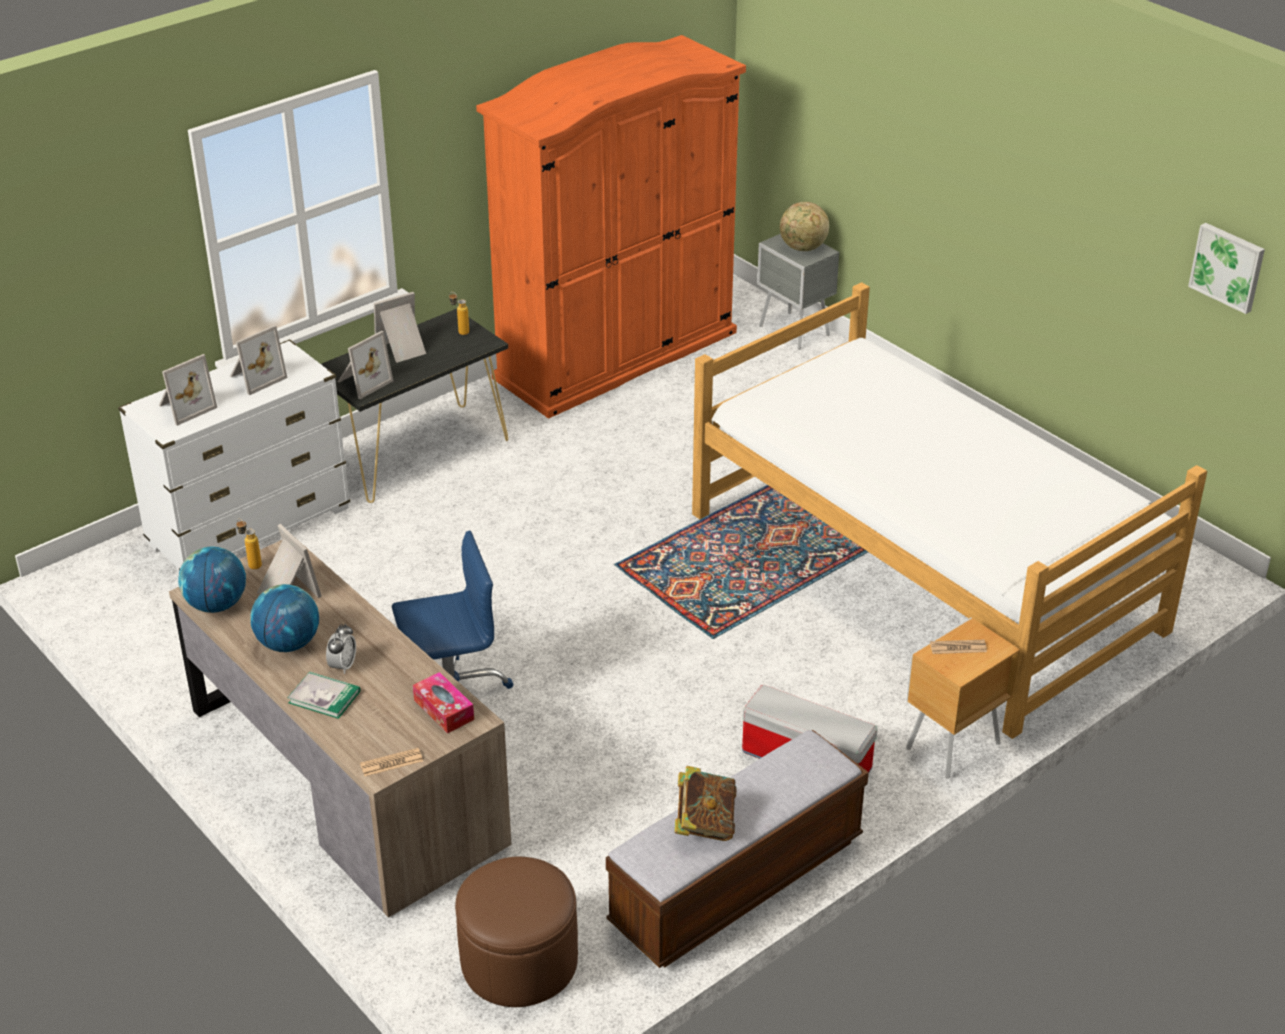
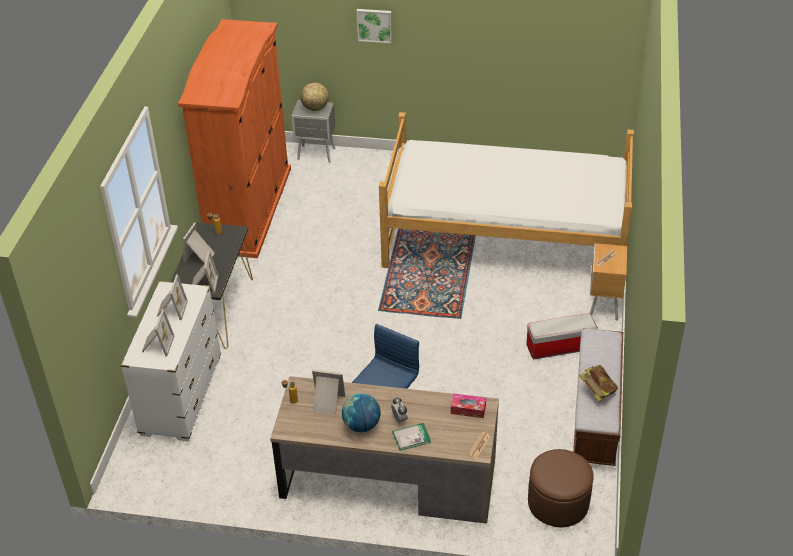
camera: 40 degrees left, 5 degrees up
globe [178,546,246,613] -> none
picture [1188,223,1265,314] -> picture moved to [357,9,392,43]

